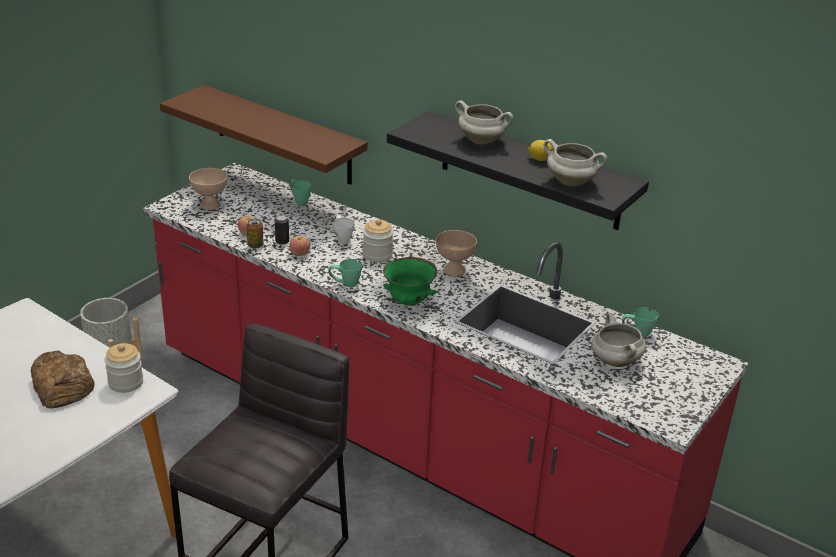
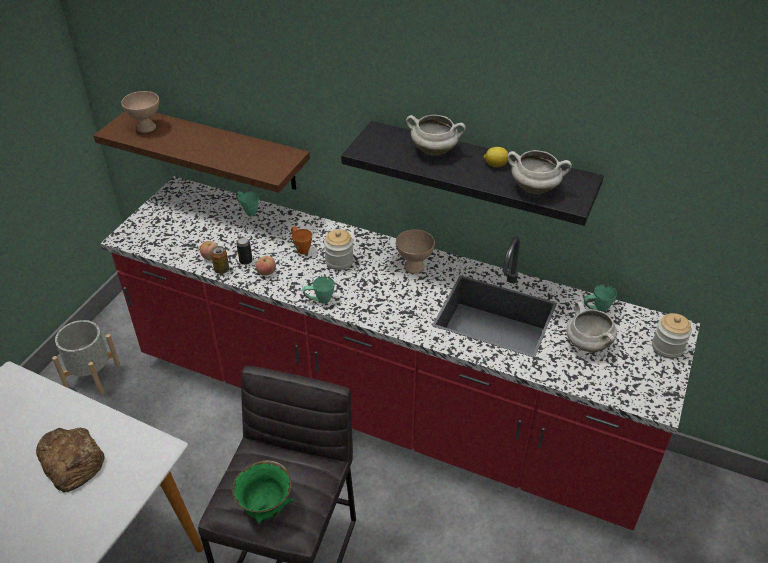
camera: 10 degrees left, 10 degrees up
jar [104,343,143,393] -> jar moved to [652,313,692,359]
beige bowl [189,168,228,210] -> beige bowl moved to [121,91,159,133]
white mug [333,215,355,245] -> orange mug [291,226,312,255]
green bowl [383,257,437,305] -> green bowl moved to [232,460,294,524]

